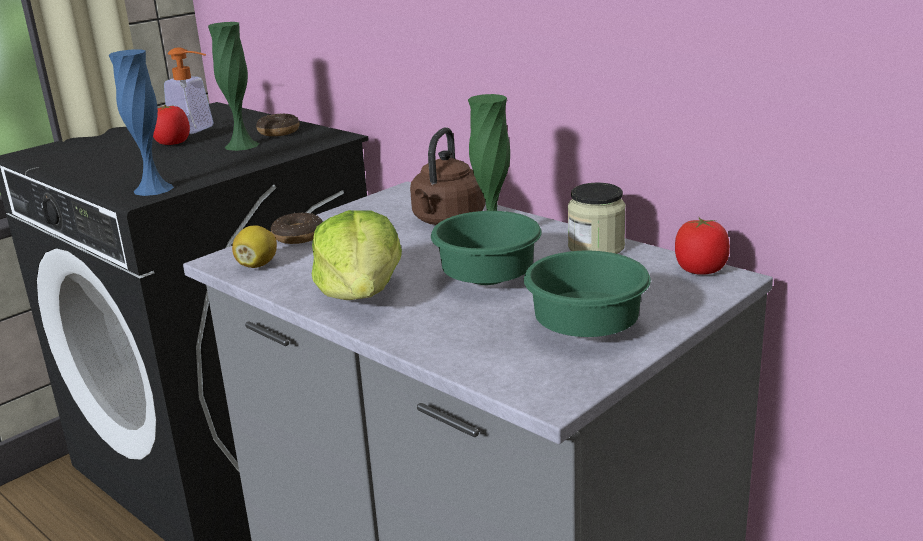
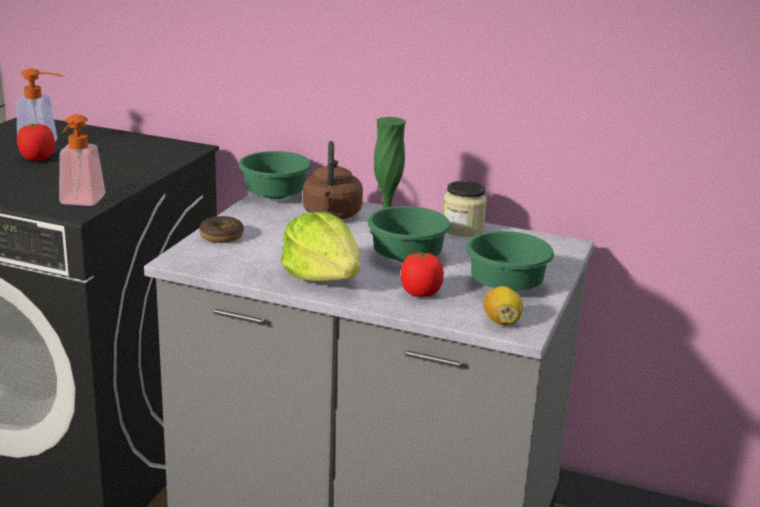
camera: 25 degrees left, 0 degrees up
blue vase [109,49,174,196] -> soap dispenser [59,114,105,206]
green vase [208,22,259,151] -> none
lemon [232,226,277,268] -> lemon moved to [483,286,523,325]
donut [256,114,299,136] -> none
tomato [675,218,730,275] -> tomato moved to [401,251,444,297]
none -> green bowl [238,151,312,199]

